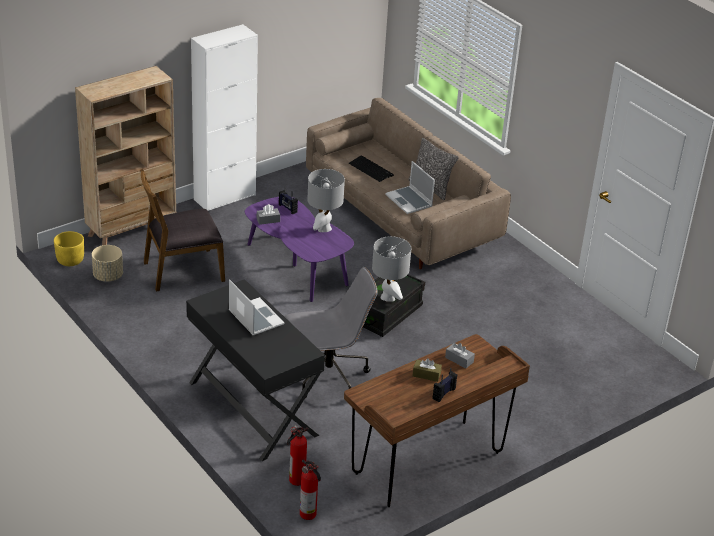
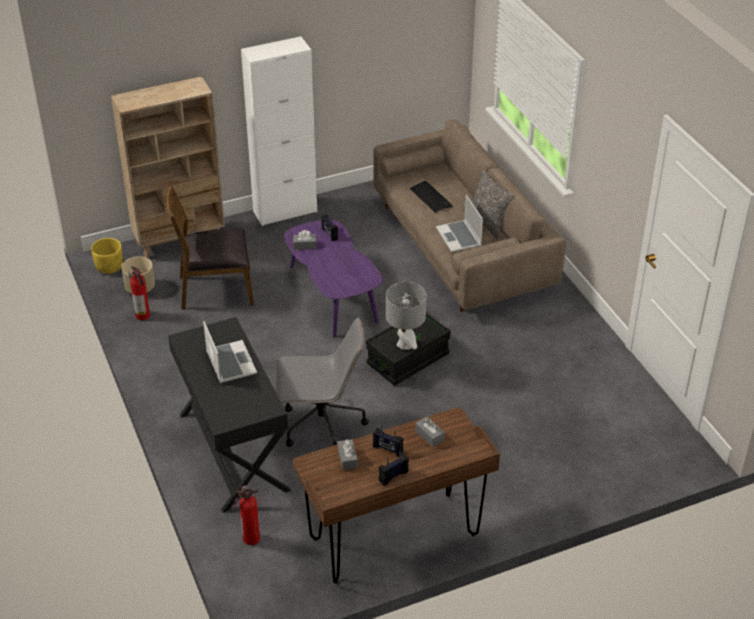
camera: 15 degrees right, 5 degrees up
fire extinguisher [300,459,321,520] -> fire extinguisher moved to [128,266,150,320]
grey table lamp [307,169,345,232] -> none
brown tissue box [413,358,442,382] -> radio [373,425,404,457]
none -> grey tissue box [338,439,358,470]

